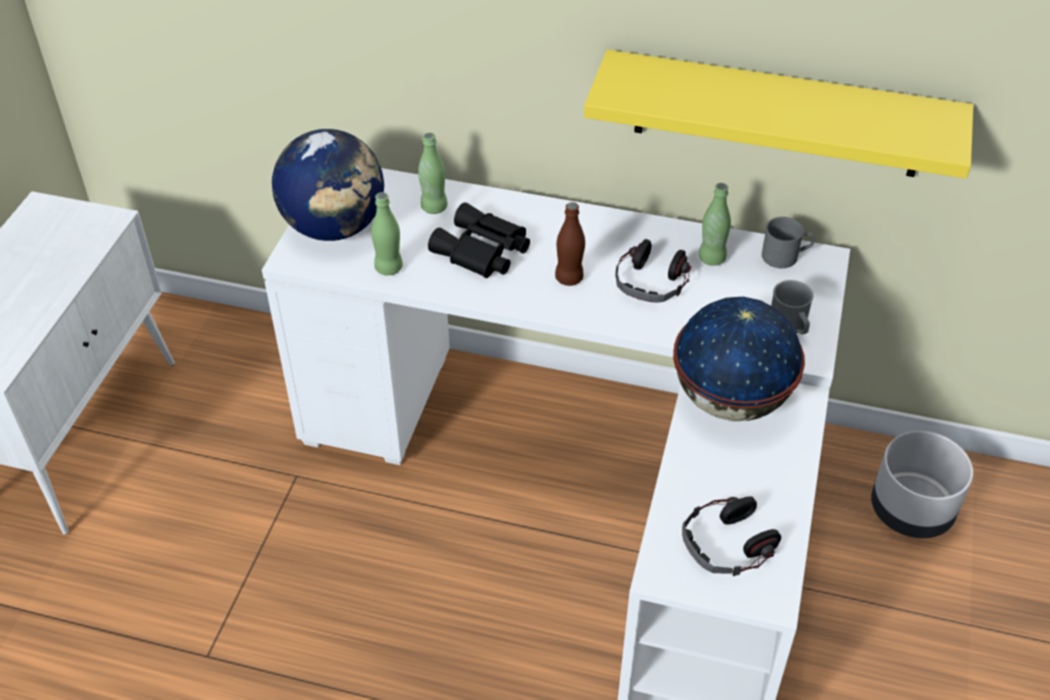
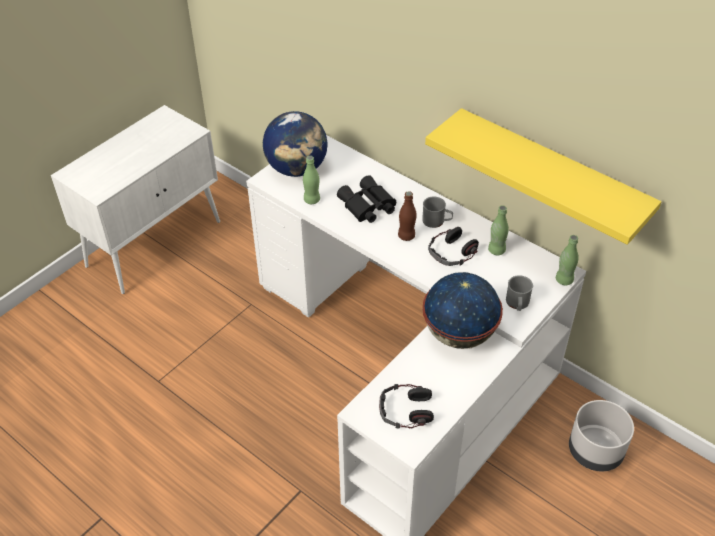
camera: 25 degrees right, 0 degrees up
green bottle [418,132,448,214] -> green bottle moved to [556,235,578,285]
grey mug [762,217,815,268] -> grey mug moved to [422,197,453,228]

